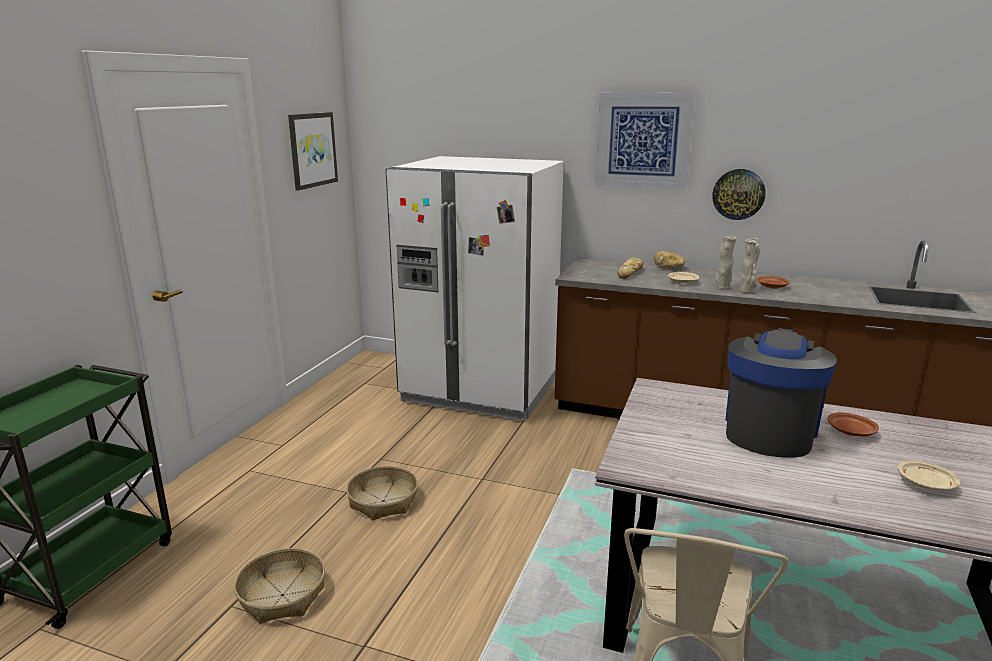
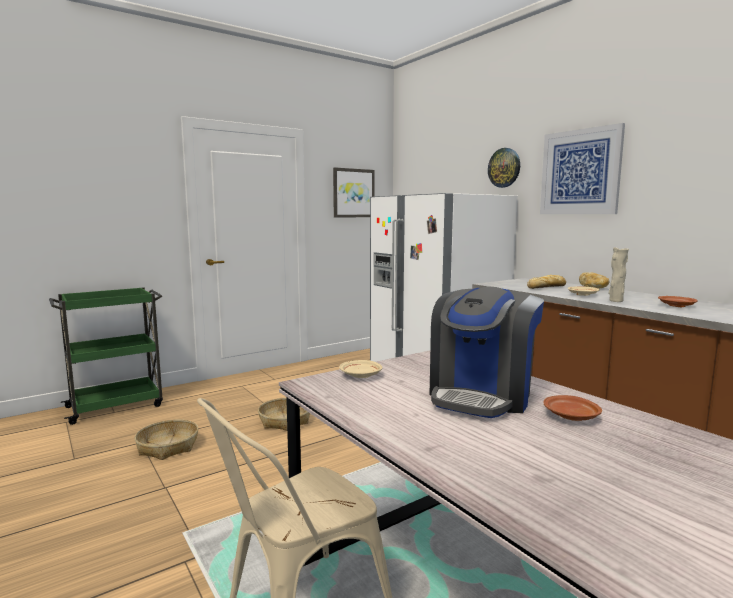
camera: 35 degrees right, 10 degrees down
wall clock [712,169,766,220] -> wall clock moved to [488,148,520,188]
coffee machine [725,328,837,458] -> coffee machine turned 150 degrees clockwise [430,287,544,418]
beige vase [740,238,760,294] -> none
beige plate [897,460,960,491] -> beige plate moved to [339,360,382,378]

